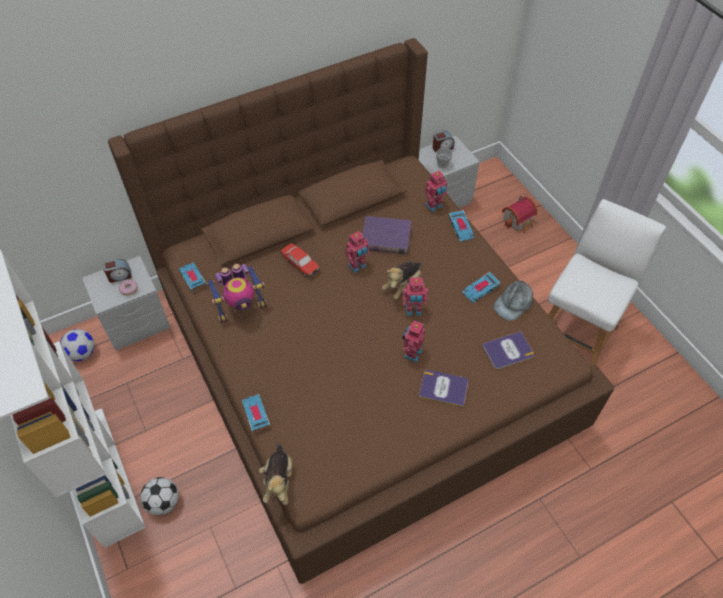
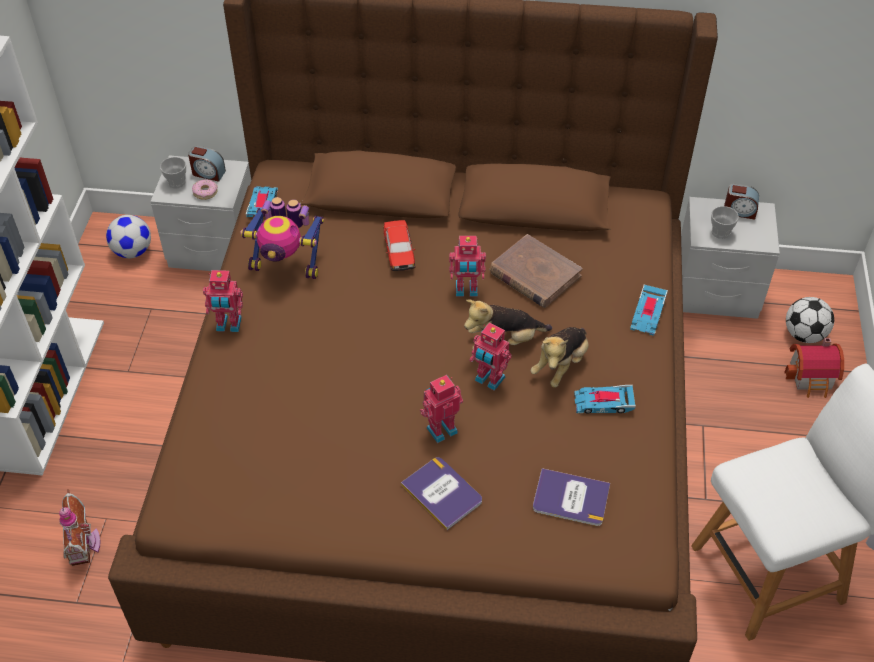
camera: 35 degrees right, 5 degrees down
football [140,477,179,515] -> football moved to [786,297,834,343]
toy car [242,394,270,432] -> none
plush toy [259,443,292,505] -> plush toy moved to [530,327,589,388]
purple book [363,216,411,254] -> brown book [490,234,582,308]
toy robot [424,171,448,212] -> toy robot moved to [203,270,243,332]
grey cap [493,281,533,321] -> none
none -> toy house [59,489,100,566]
none -> cup [160,157,186,189]

